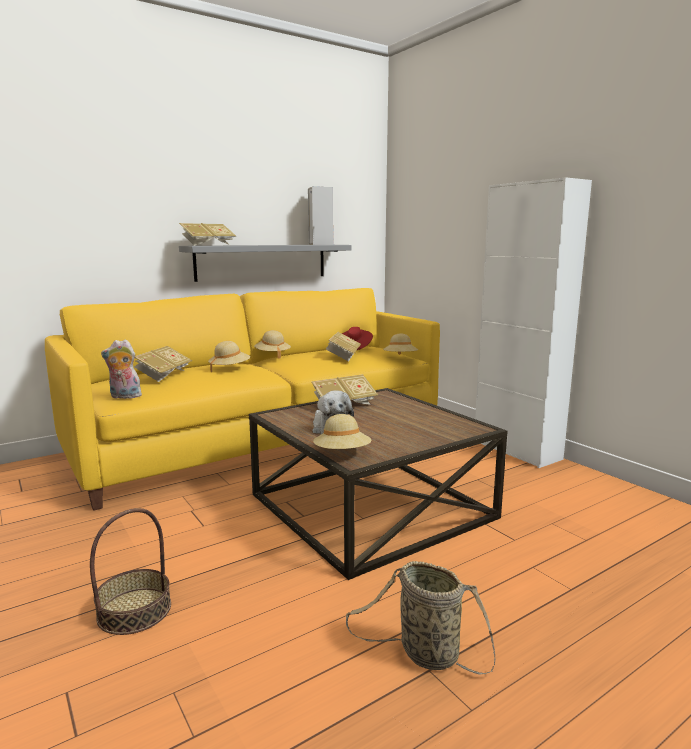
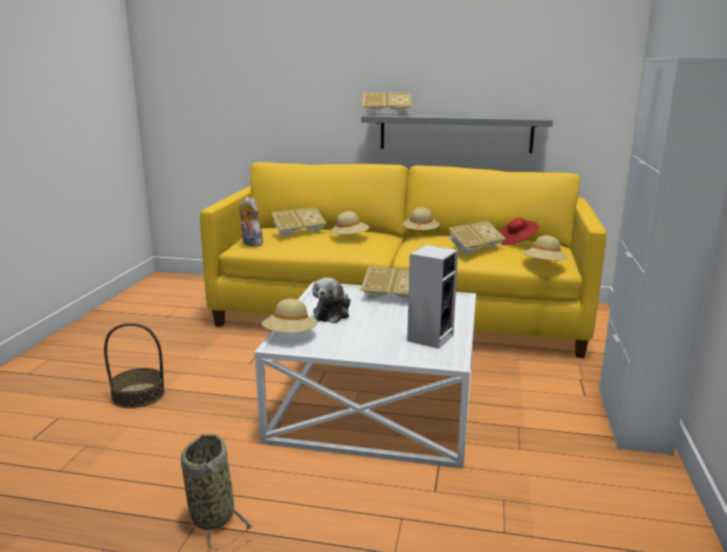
camera: 45 degrees right, 5 degrees up
brown coffee table [249,388,508,580] -> white coffee table [254,282,476,469]
speaker [308,187,333,245] -> speaker moved to [407,245,458,349]

